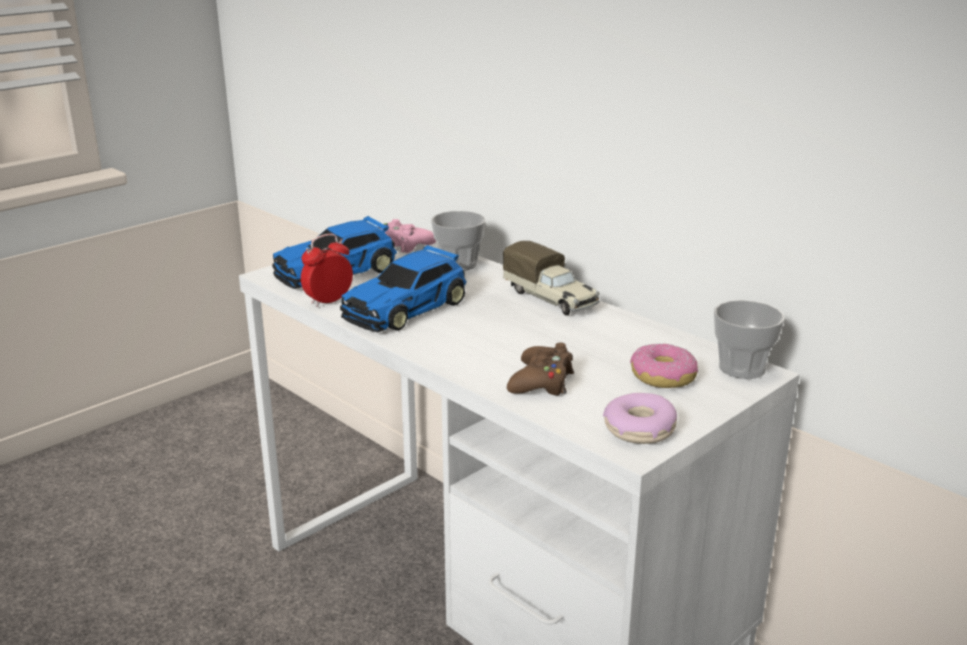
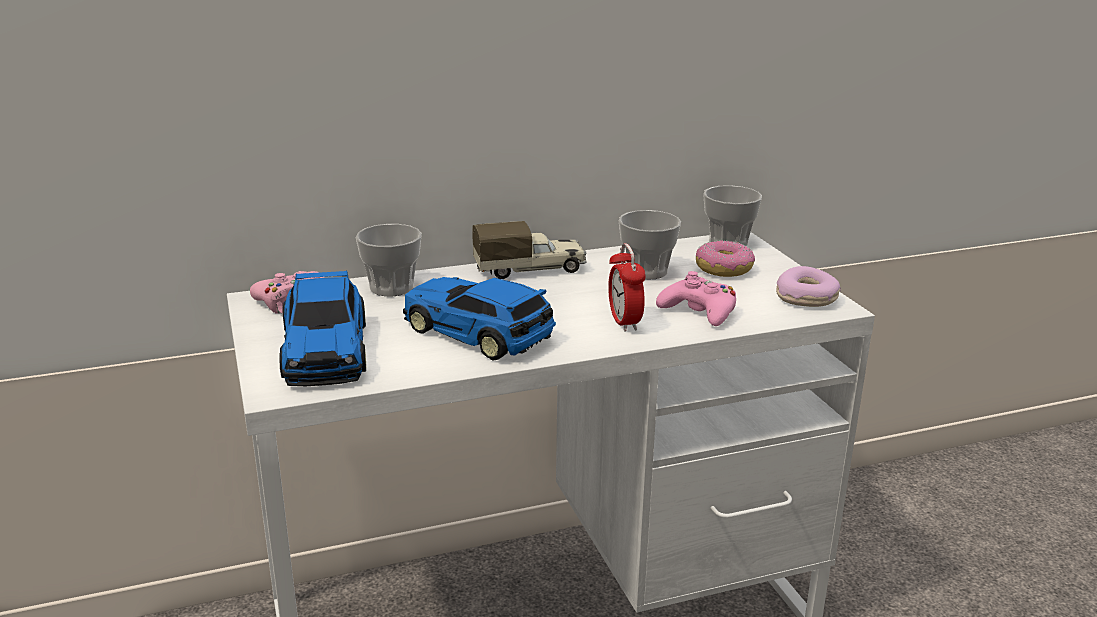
camera: 65 degrees left, 0 degrees up
alarm clock [301,234,353,307] -> alarm clock moved to [608,243,646,332]
toy car [340,245,467,332] -> toy car turned 150 degrees clockwise [403,277,556,361]
brown game controller [507,343,574,395] -> pink game controller [656,271,736,326]
none -> cup [619,210,681,279]

